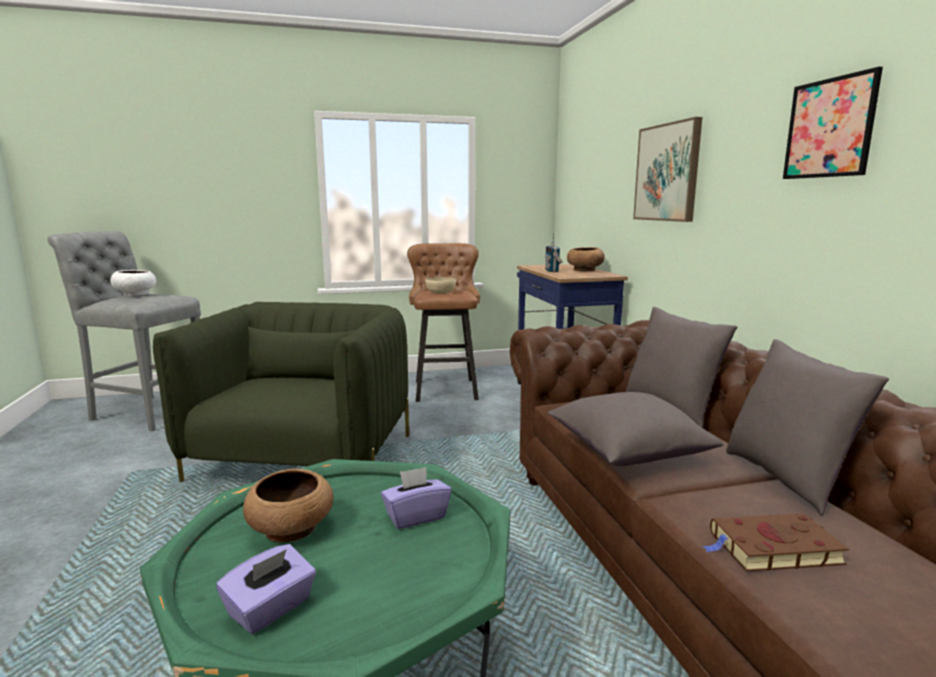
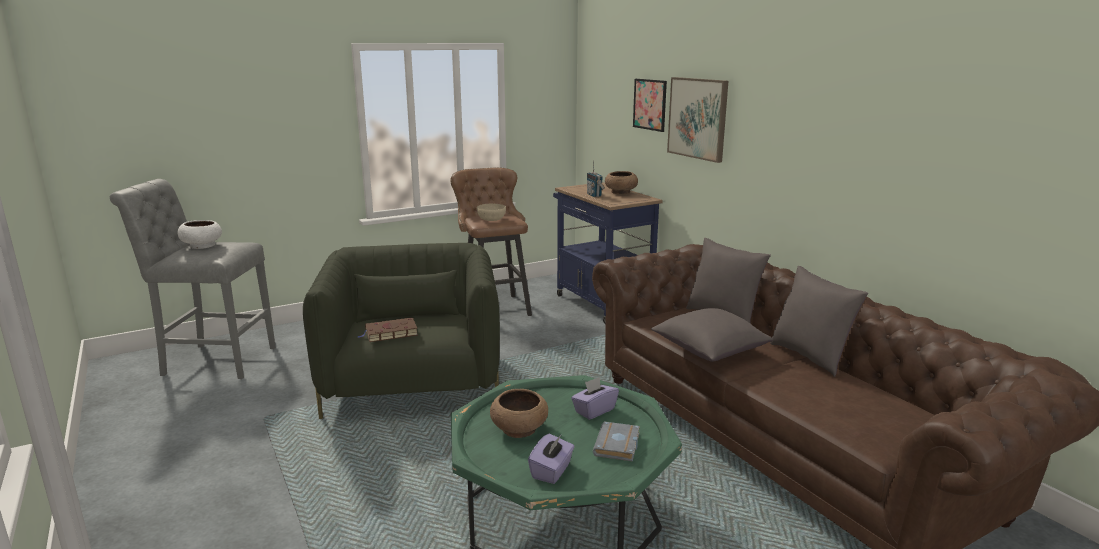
camera: 15 degrees left, 5 degrees up
brown book [702,513,849,572] -> brown book moved to [357,318,418,342]
picture [783,67,883,179] -> picture moved to [633,79,667,132]
none -> grey book [593,421,640,462]

